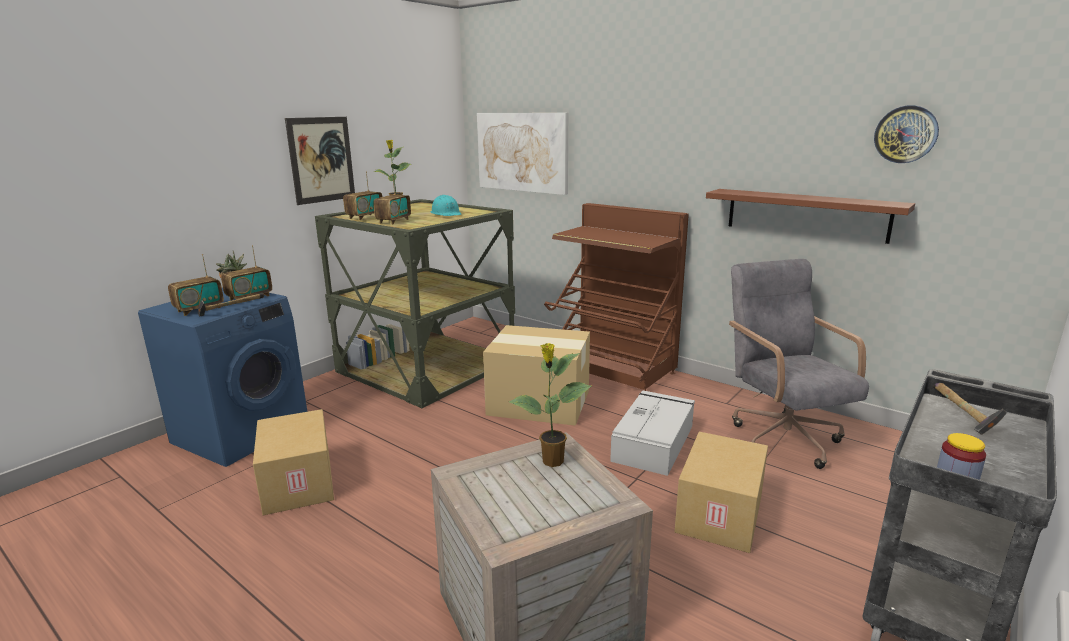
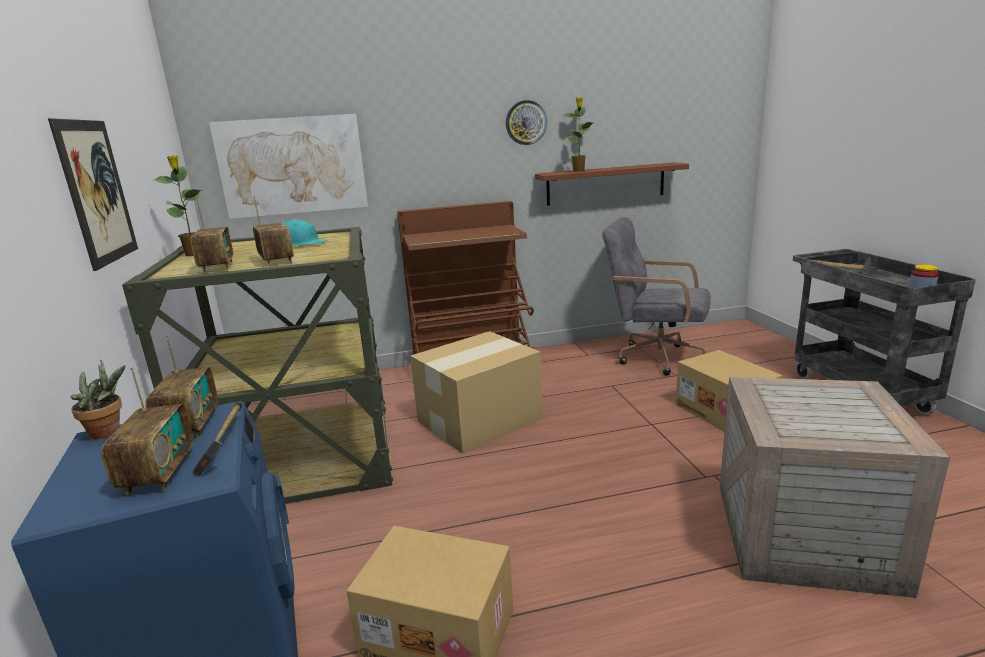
camera: 50 degrees left, 0 degrees up
potted plant [509,343,591,467] -> potted plant moved to [563,97,593,172]
grey storage box [610,390,695,476] -> none
wall clock [874,105,939,163] -> wall clock moved to [506,100,547,145]

